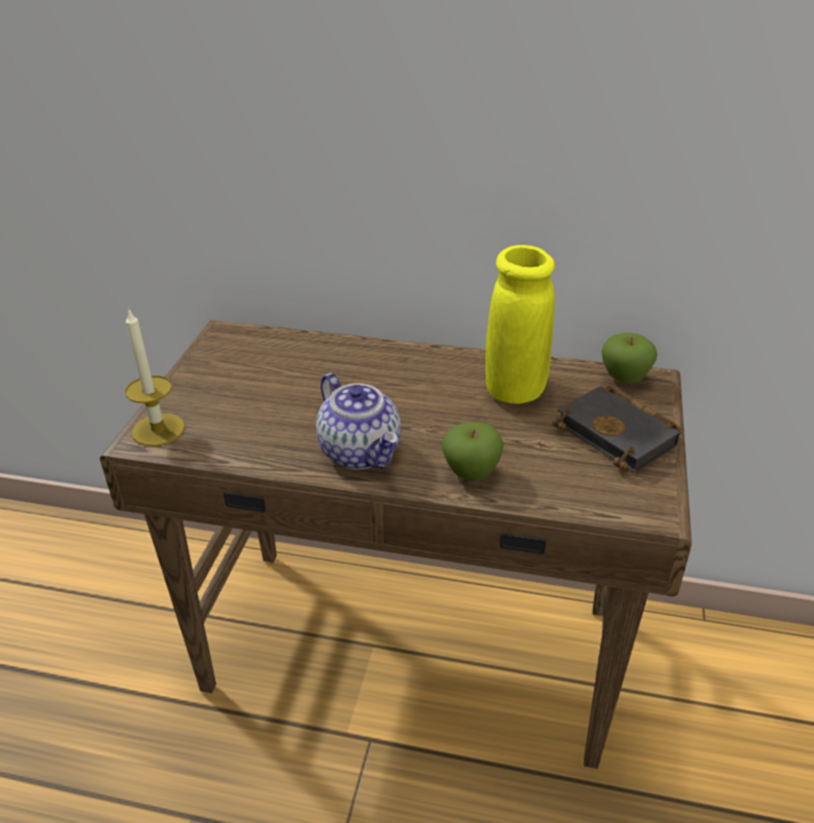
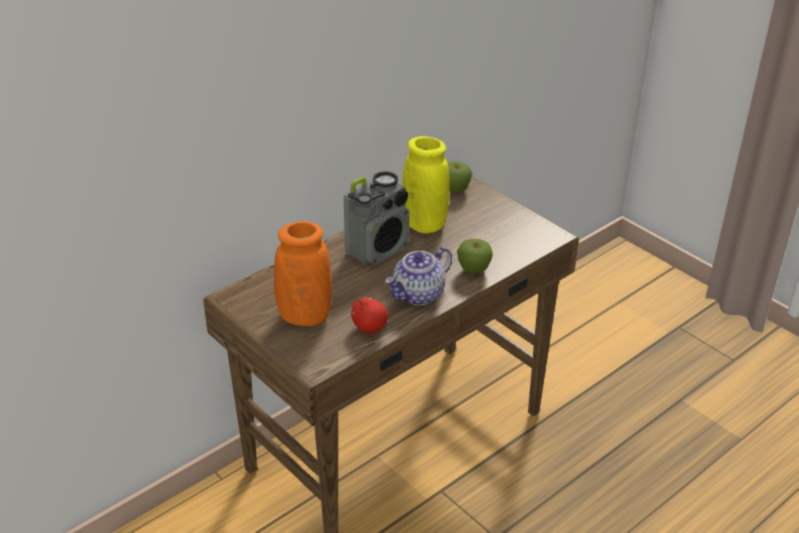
camera: 55 degrees left, 0 degrees up
candle [125,308,185,446] -> none
teapot [316,373,401,470] -> teapot turned 135 degrees clockwise [385,247,452,305]
black book [552,386,683,473] -> none
none -> orange vase [274,221,332,326]
none -> radio [344,171,410,265]
none -> apple [351,297,388,334]

